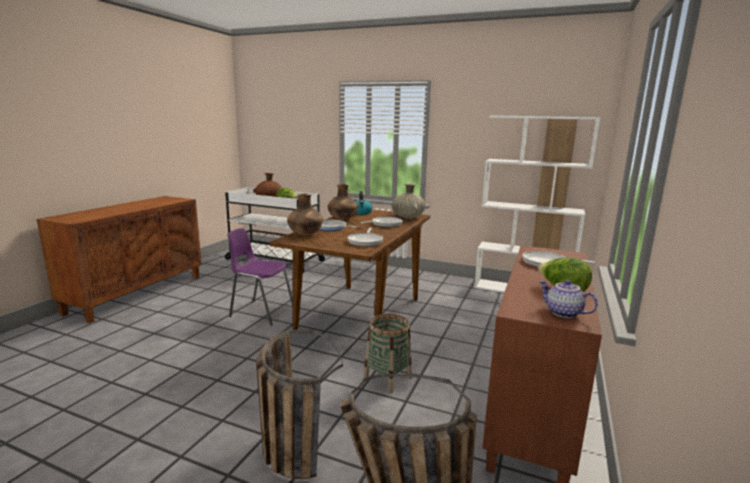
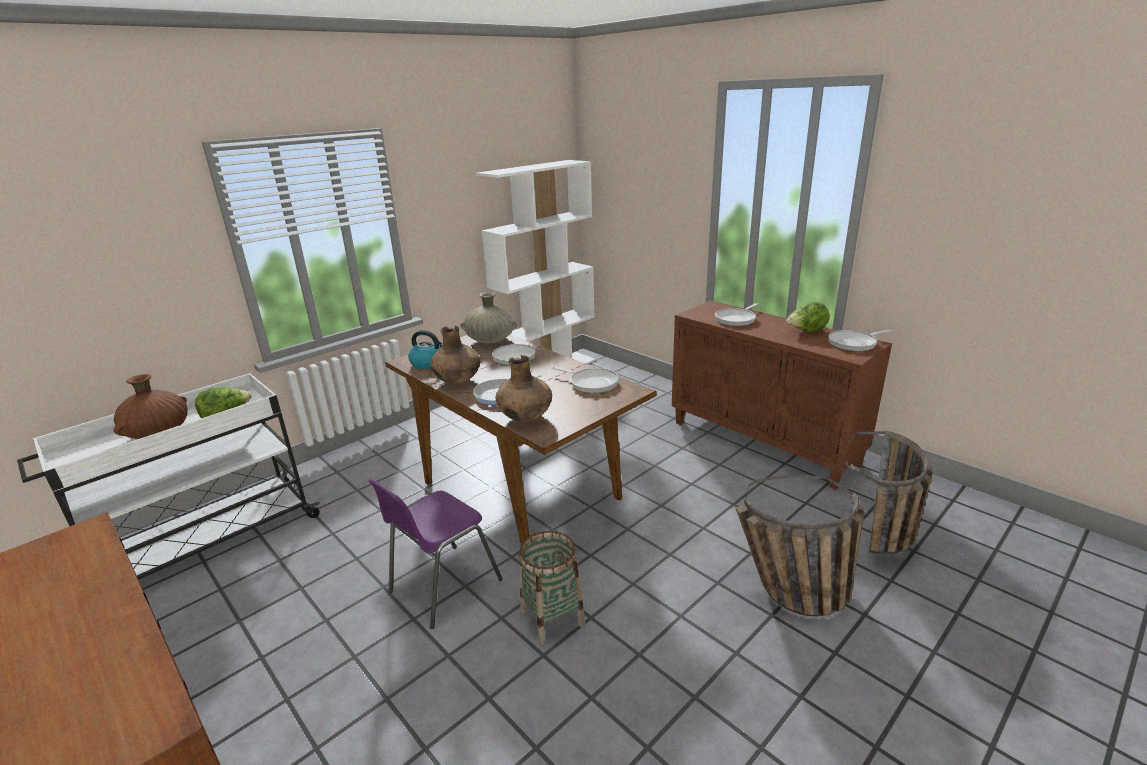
camera: 65 degrees left, 10 degrees up
basket [363,314,412,393] -> basket moved to [519,531,585,645]
teapot [539,280,598,318] -> frying pan [828,330,892,351]

